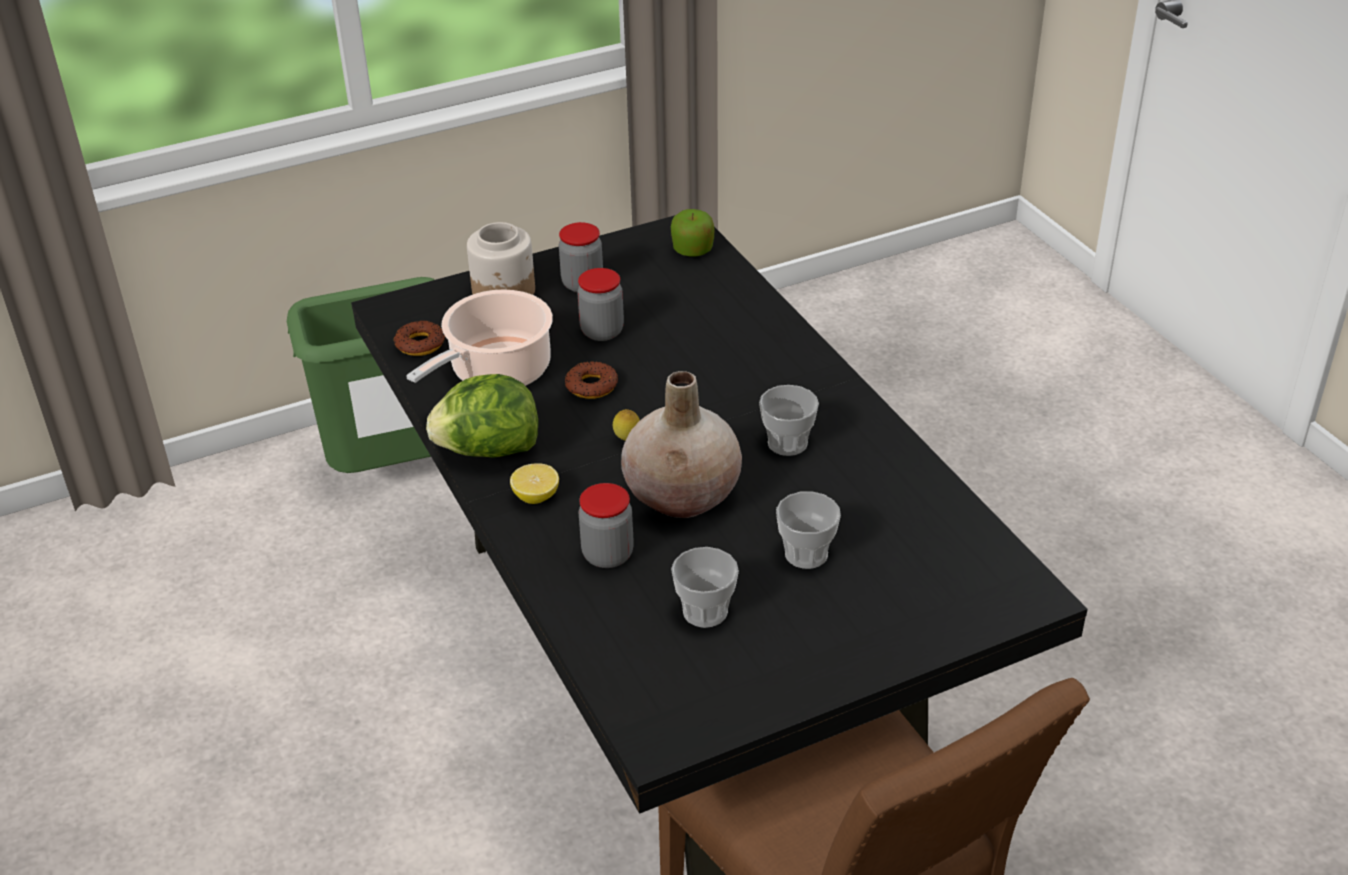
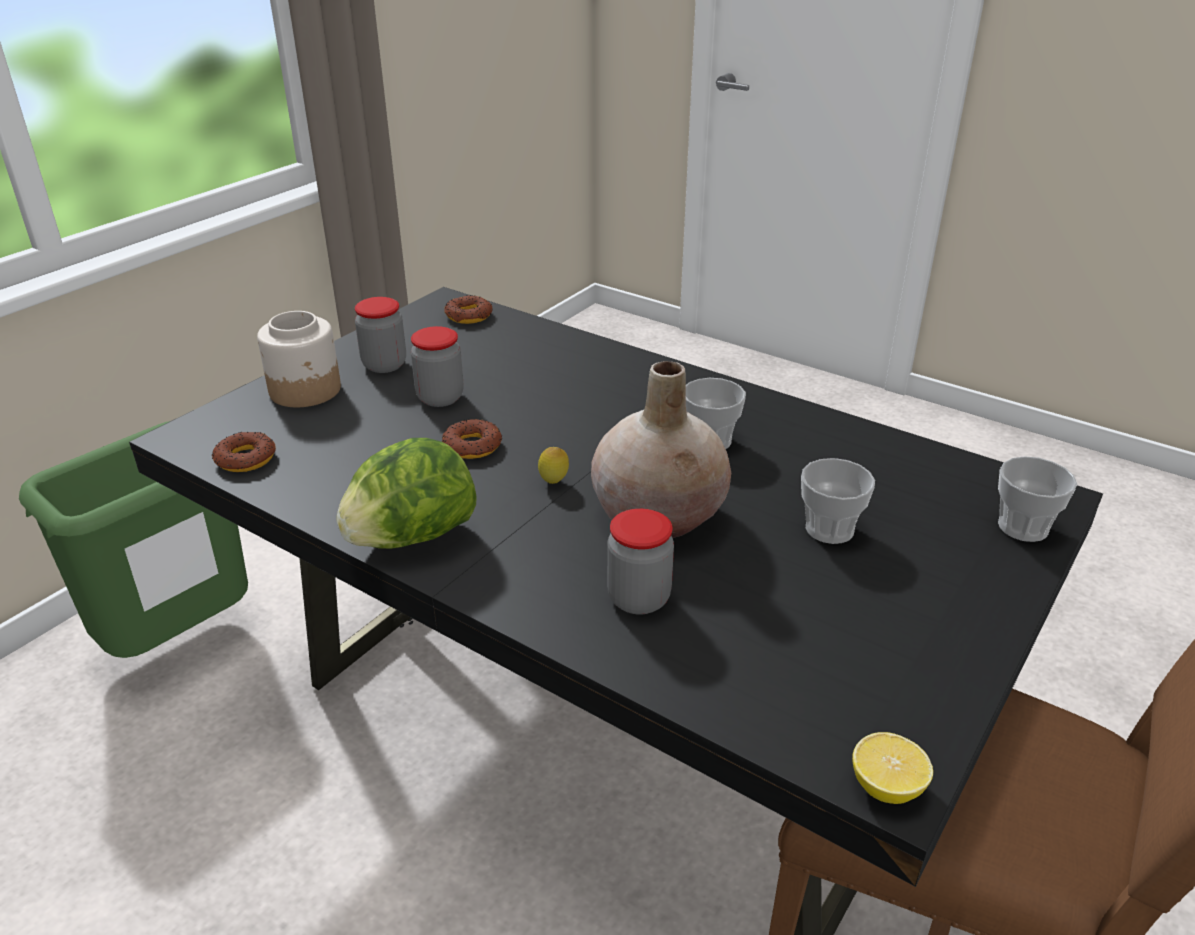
camera: 30 degrees left, 5 degrees down
cooking pot [406,289,553,386] -> none
lemon [510,463,559,504] -> lemon moved to [852,732,933,804]
apple [671,209,714,257] -> donut [444,295,492,324]
cup [671,547,739,628] -> cup moved to [998,456,1077,542]

